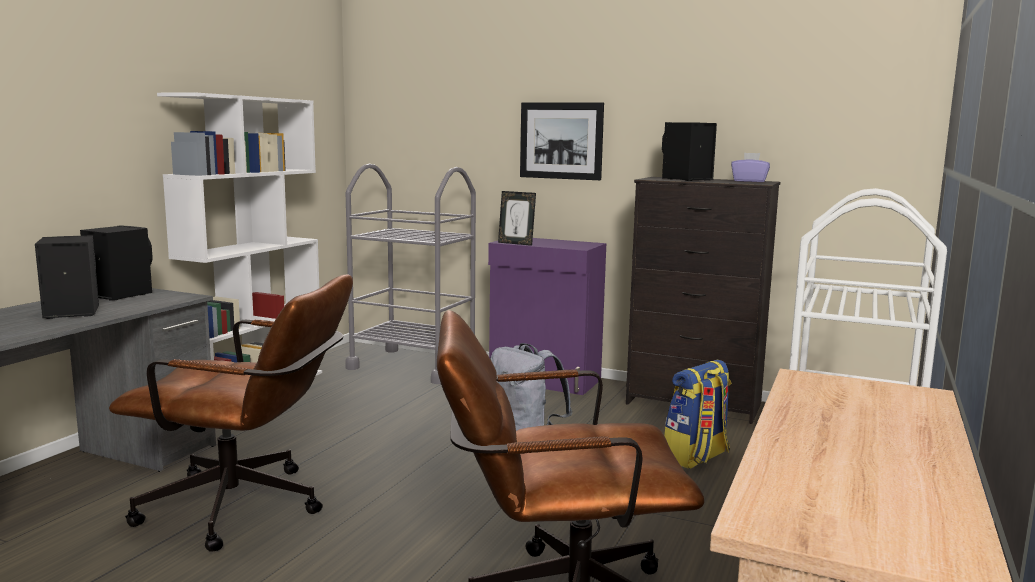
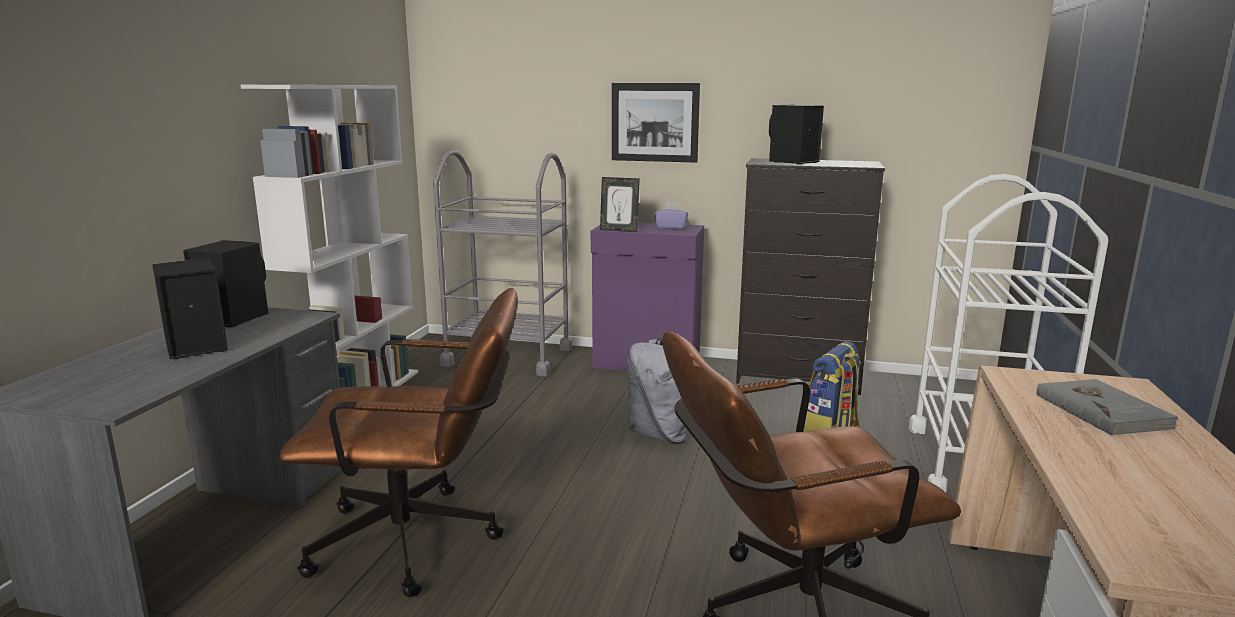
camera: 10 degrees left, 5 degrees up
purple tissue box [731,153,770,182] -> purple tissue box moved to [654,202,688,229]
none -> grey book [1036,379,1179,435]

